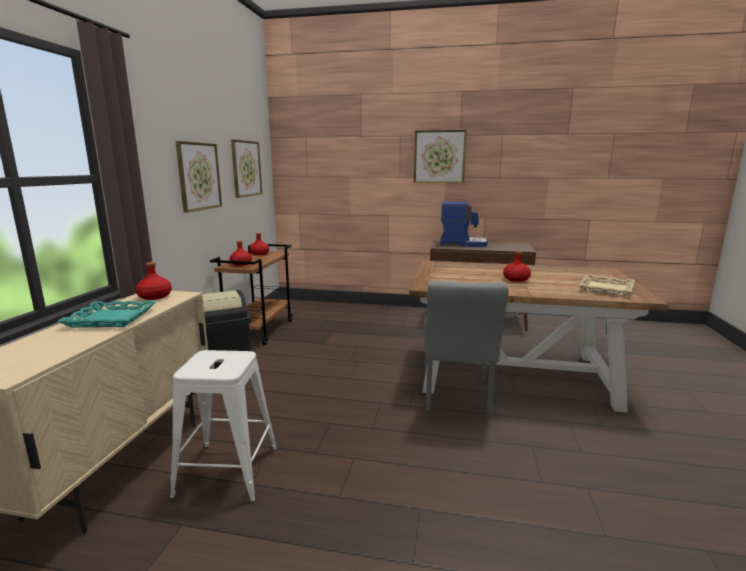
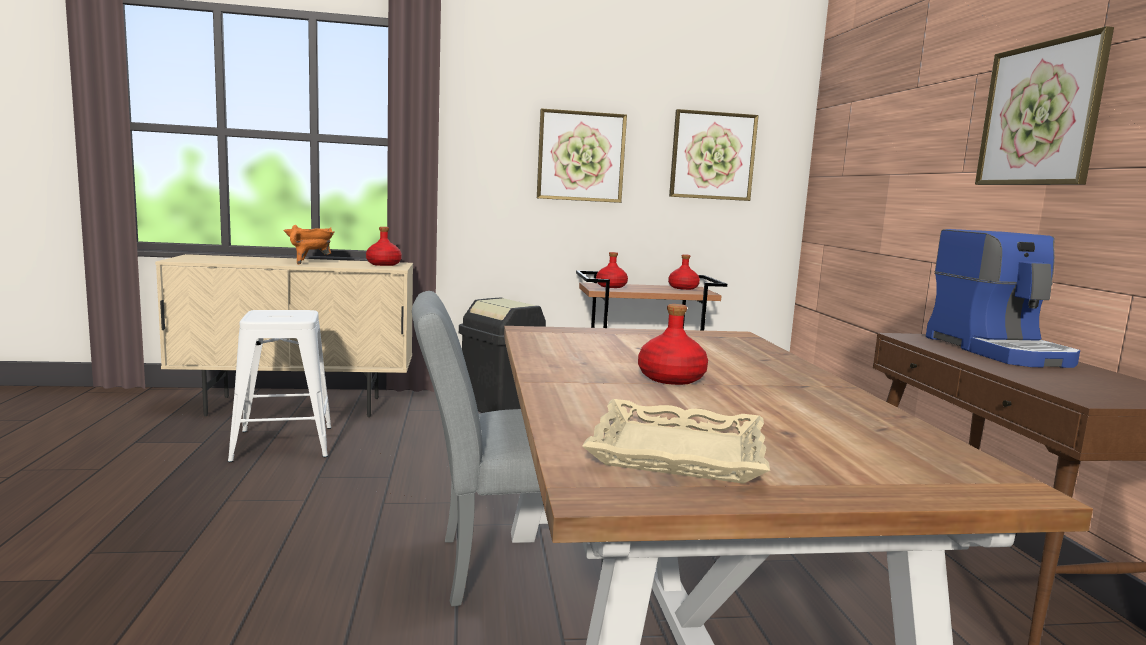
camera: 70 degrees right, 5 degrees down
turquoise tray [57,301,156,327] -> orange cooking pot [284,225,335,265]

